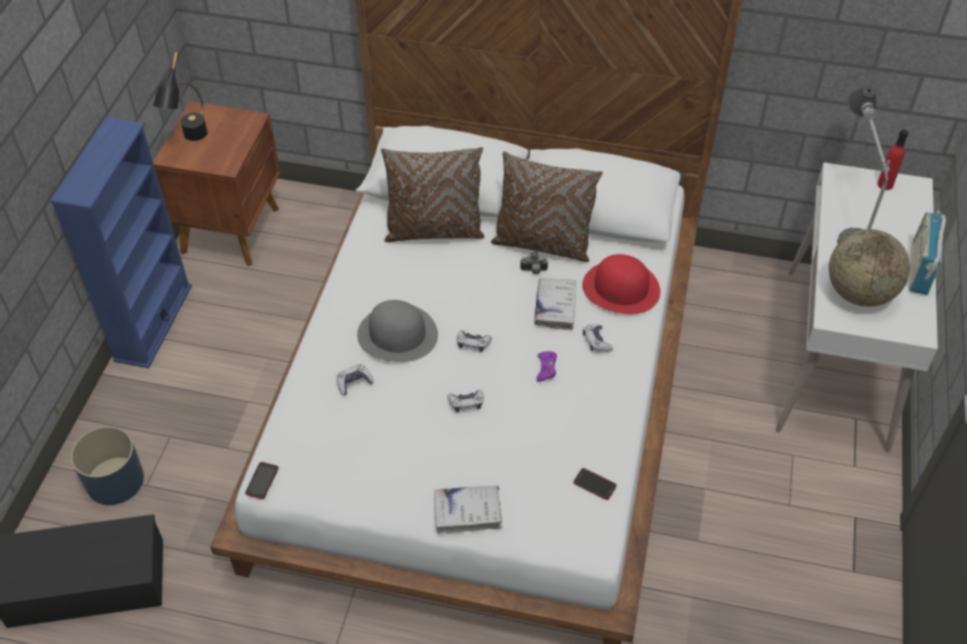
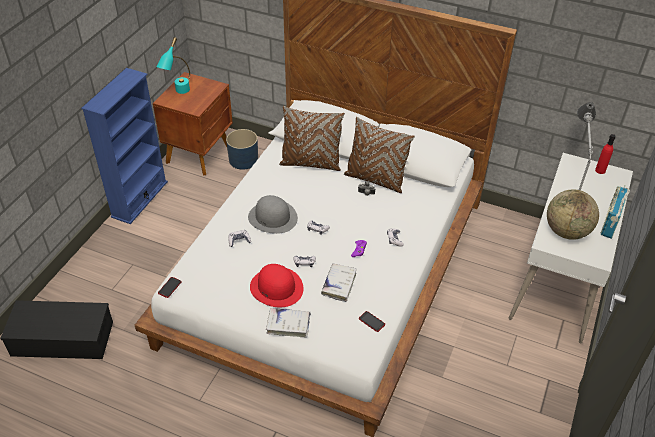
camera: 10 degrees right, 5 degrees down
blue planter [71,426,144,505] -> blue planter moved to [226,129,258,170]
black table lamp [153,52,208,141] -> turquoise table lamp [156,37,190,94]
white book [535,278,576,330] -> white book moved to [321,263,357,302]
red hat [582,254,660,314] -> red hat moved to [250,264,304,307]

